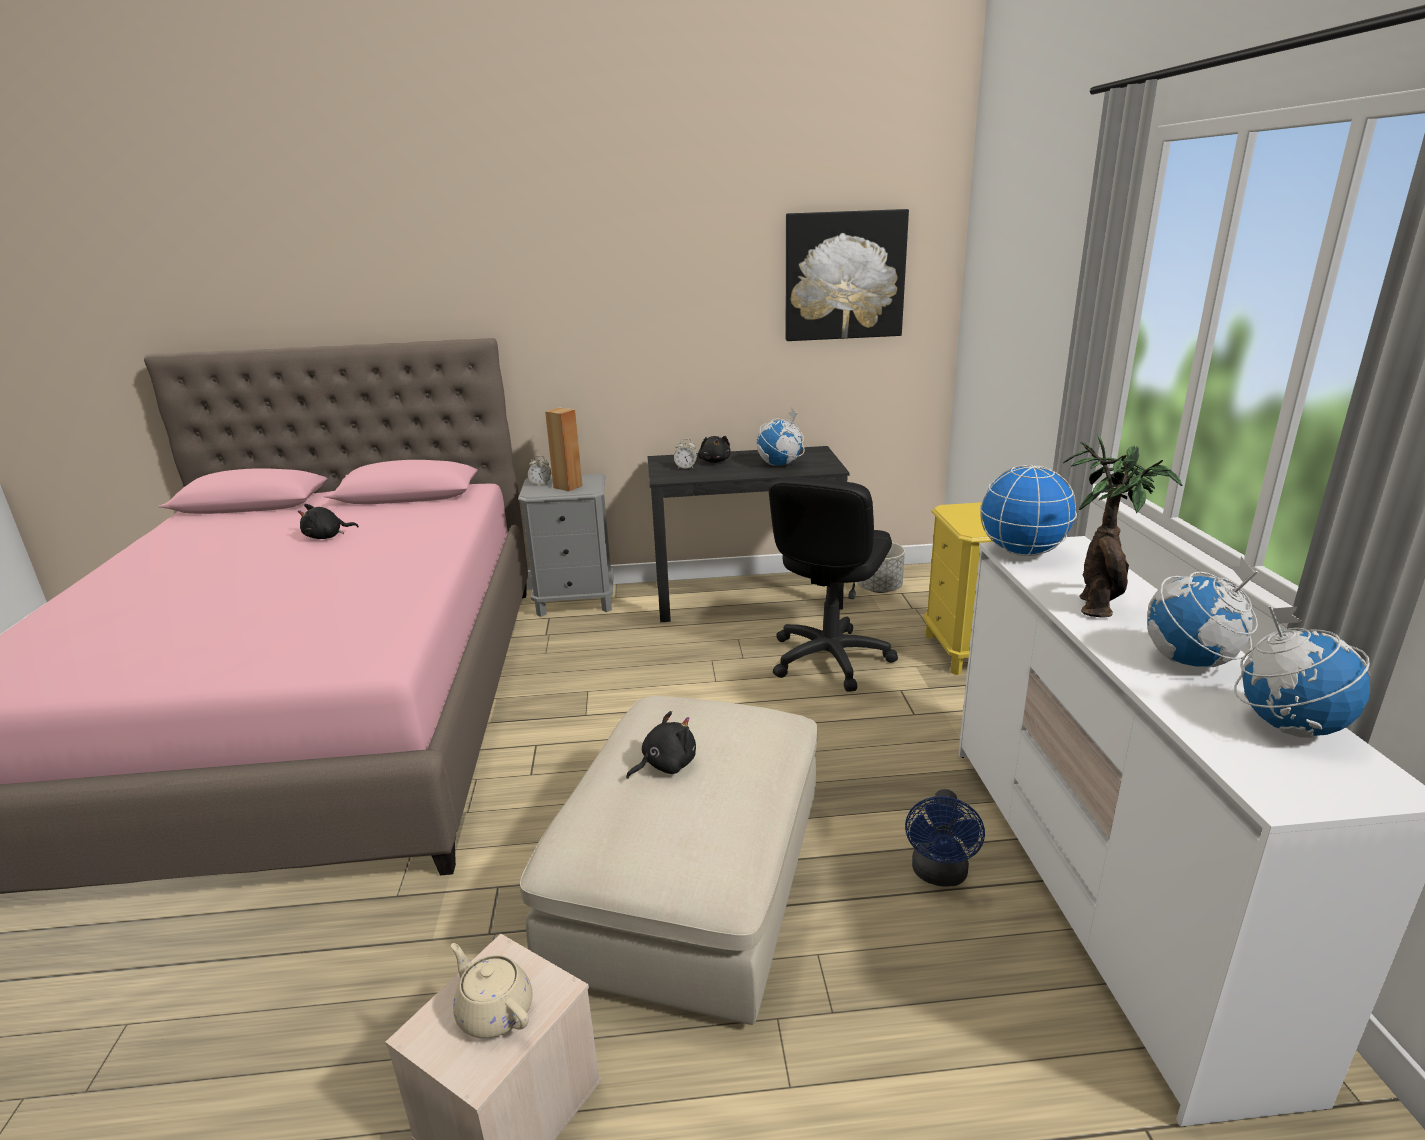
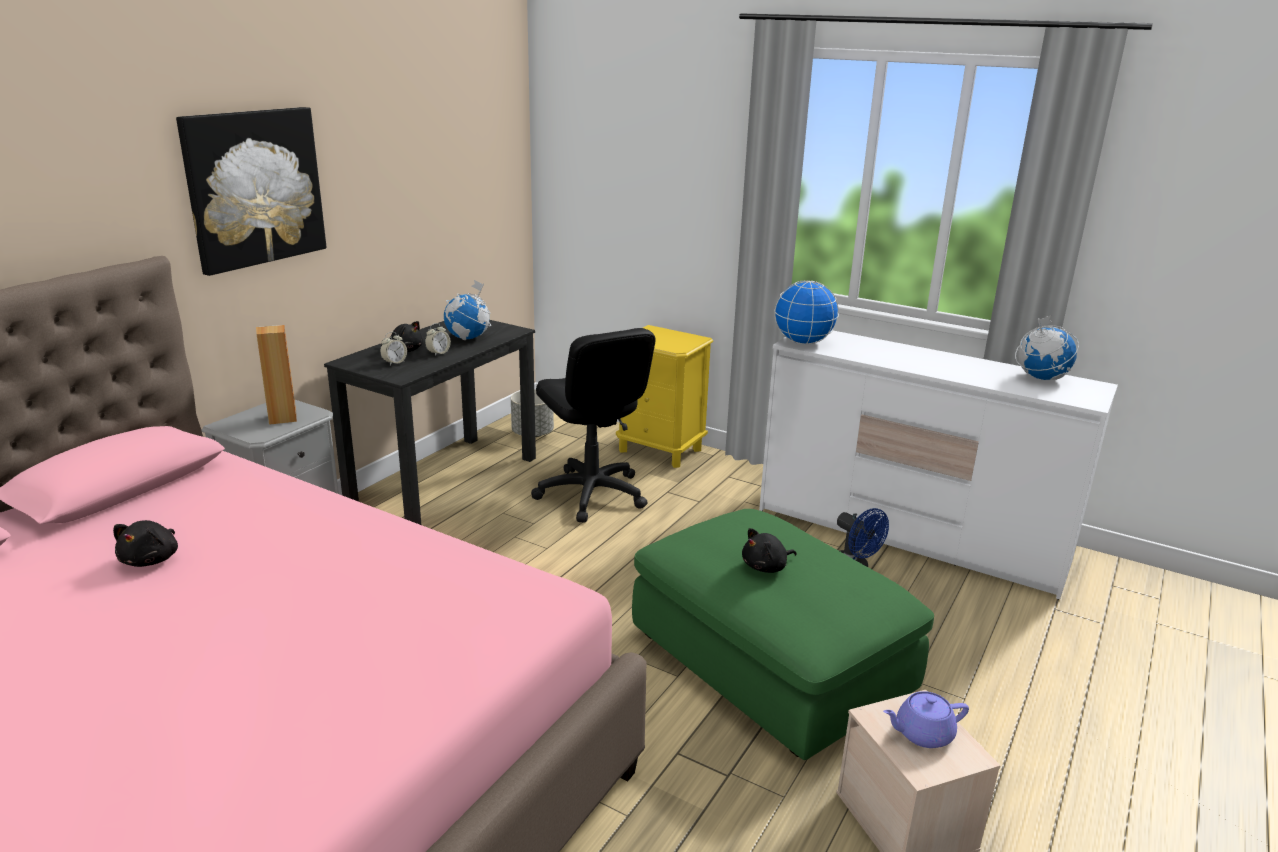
camera: 55 degrees left, 0 degrees up
beige teapot [451,943,532,1038] -> purple teapot [883,691,969,748]
beige ottoman [520,696,817,1025] -> green ottoman [632,509,934,760]
alarm clock [528,456,551,486] -> alarm clock moved to [425,323,451,356]
black plush toy [626,711,696,779] -> black plush toy turned 120 degrees counterclockwise [742,528,797,573]
picture [786,209,909,341] -> picture moved to [176,107,326,276]
potted plant [1063,434,1182,618] -> none
globe [1147,556,1258,667] -> none

